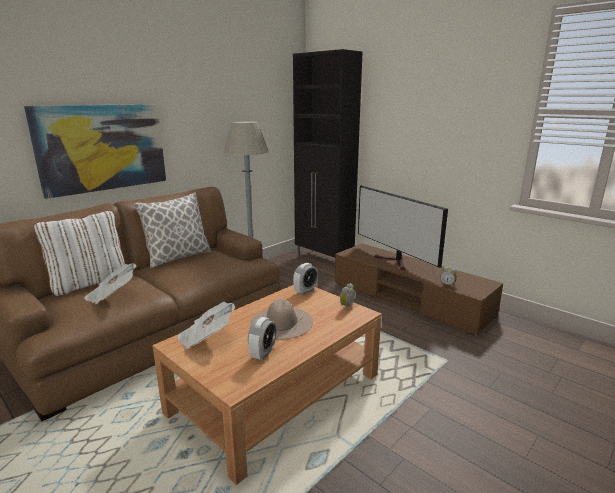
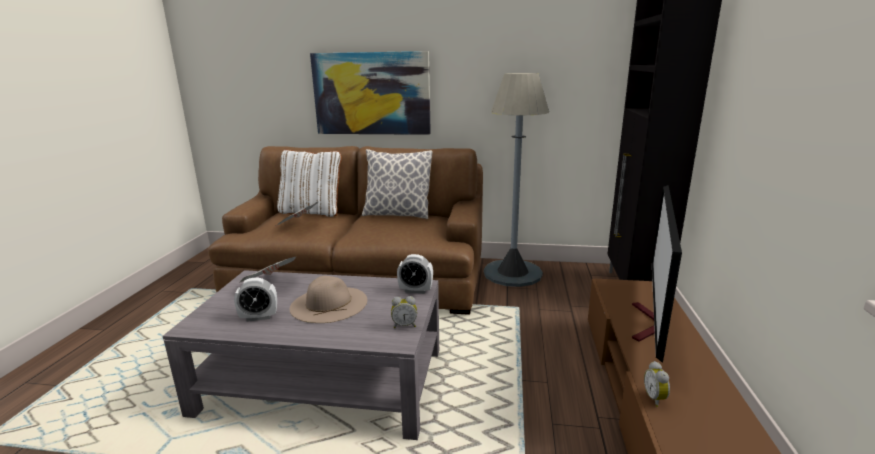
camera: 55 degrees right, 0 degrees up
brown coffee table [152,285,382,485] -> grey coffee table [163,270,439,440]

